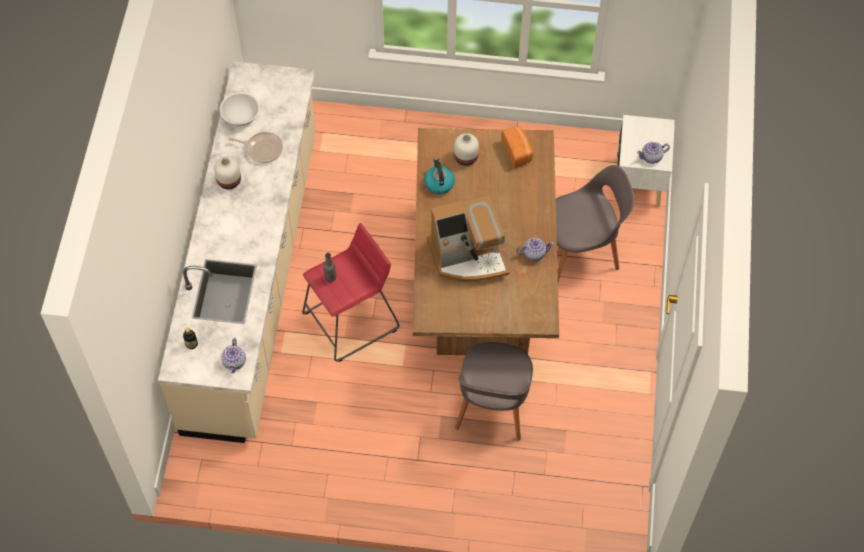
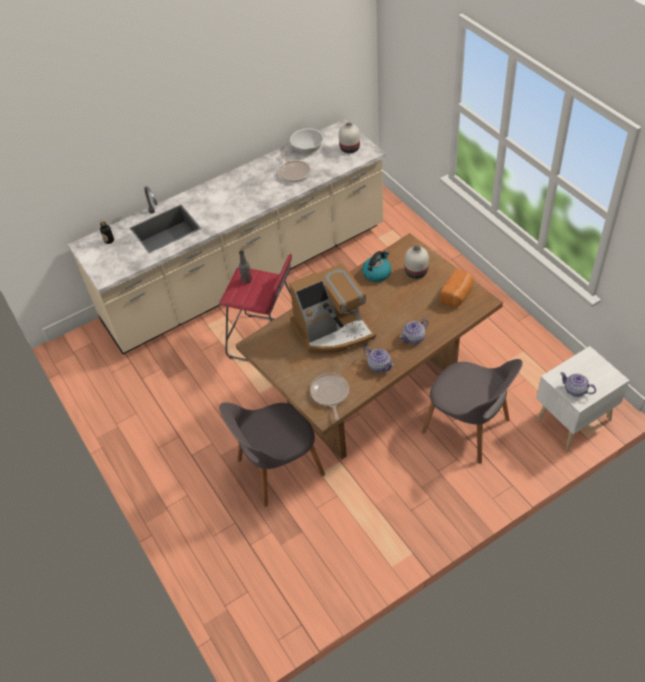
camera: 55 degrees right, 10 degrees down
white vase [214,157,241,189] -> white vase moved to [339,122,360,153]
teapot [221,338,246,373] -> teapot moved to [399,319,428,344]
coffee machine [427,195,509,282] -> coffee machine turned 60 degrees counterclockwise [289,263,376,353]
none -> frying pan [310,373,349,420]

